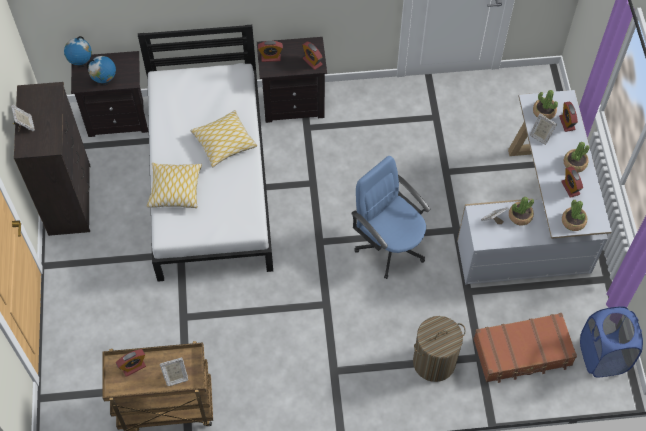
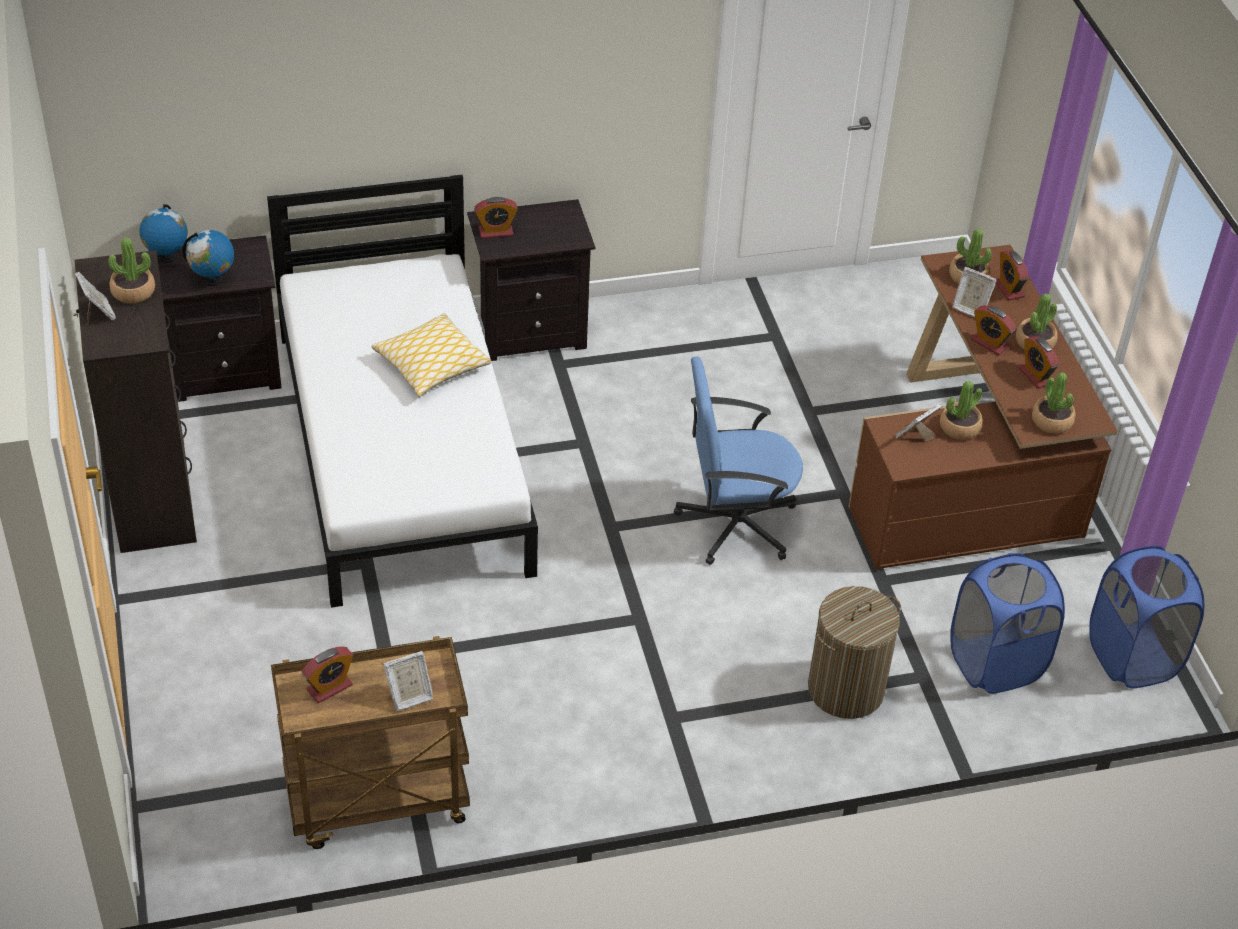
camera: 10 degrees left, 15 degrees down
pillow [147,163,202,208] -> none
alarm clock [302,42,323,70] -> alarm clock moved to [971,305,1016,355]
blue office chair [351,156,430,279] -> blue office chair turned 45 degrees counterclockwise [674,357,803,565]
white desk [457,90,612,285] -> brown desk [848,245,1118,570]
brown suitcase [473,313,577,383] -> blue laundry basket [950,553,1065,694]
none -> potted plant [109,238,155,304]

